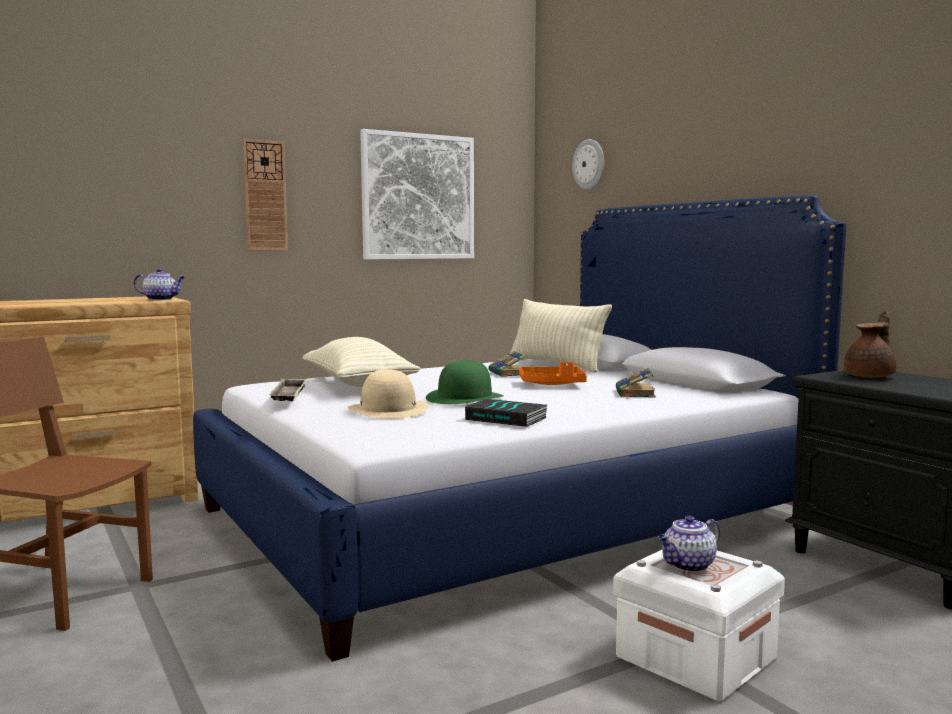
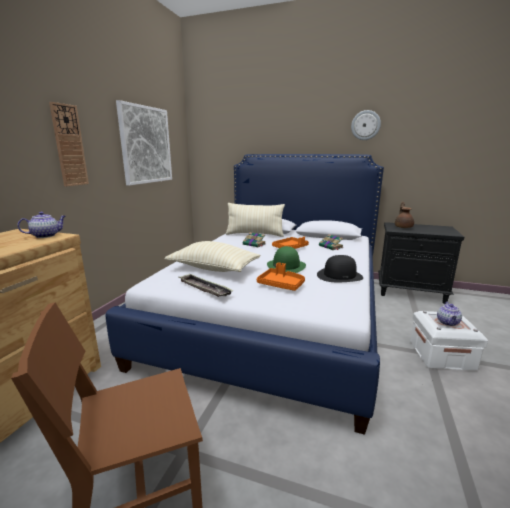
camera: 40 degrees left, 10 degrees up
beige hat [348,369,429,419] -> orange tray [257,262,305,291]
book [465,399,548,427] -> black hat [317,255,363,282]
wall clock [572,139,604,190] -> wall clock moved to [351,110,381,140]

